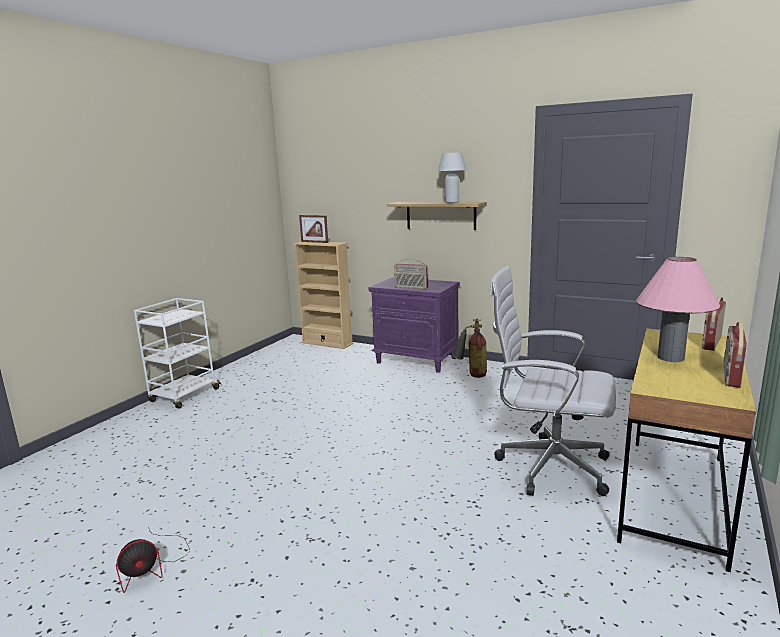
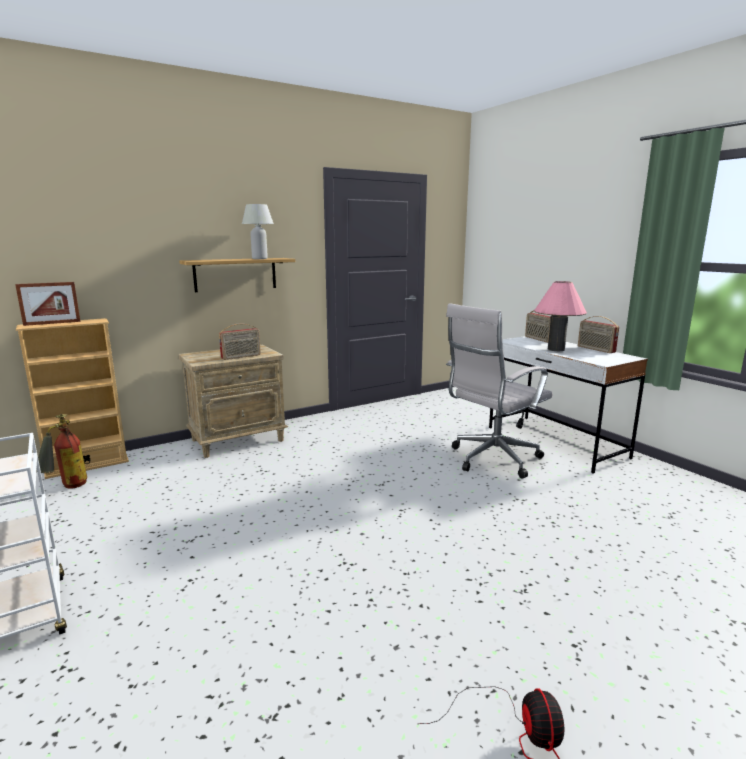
camera: 60 degrees left, 0 degrees up
purple nightstand [369,277,460,373] -> beige nightstand [178,344,288,458]
fire extinguisher [451,319,487,378] -> fire extinguisher moved to [36,414,87,489]
yellow desk [617,328,756,572] -> white desk [489,336,648,474]

